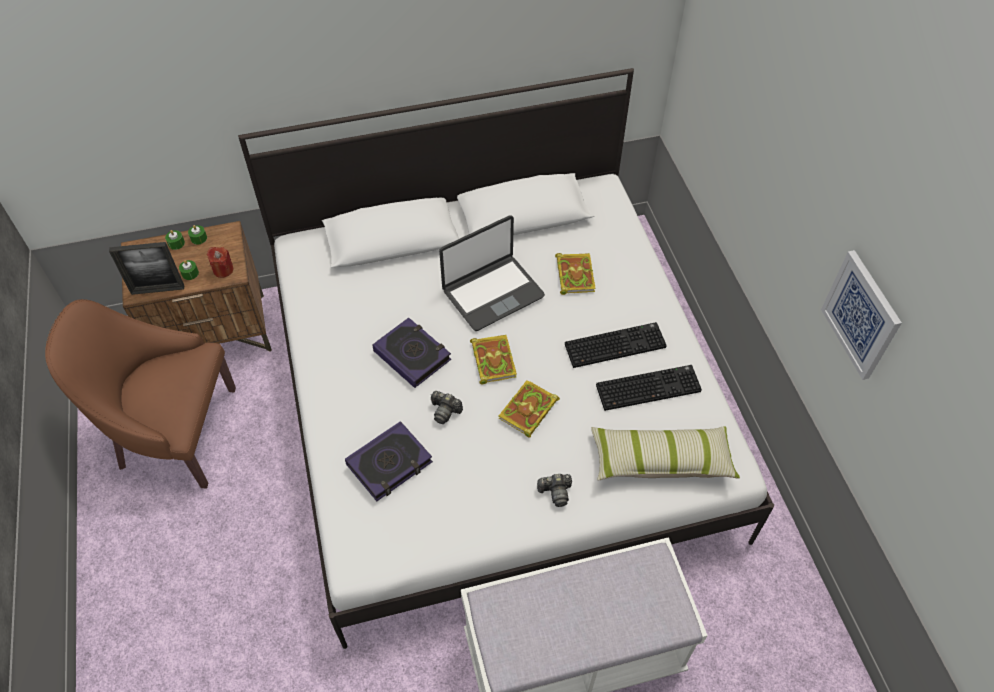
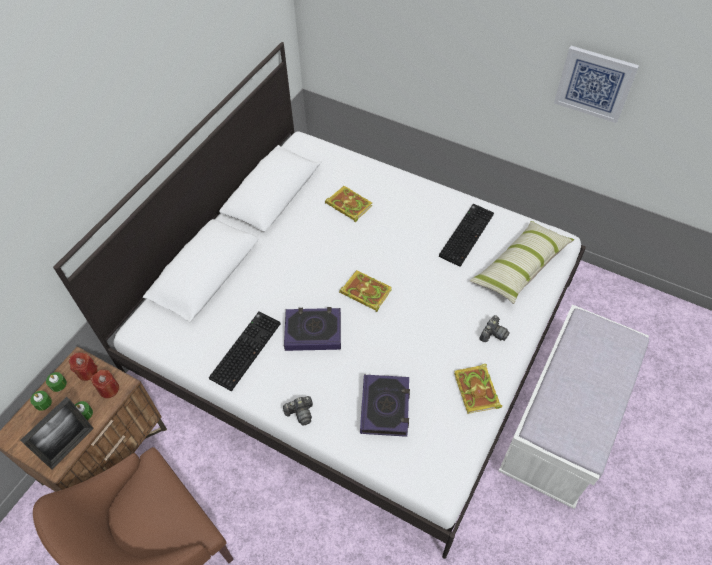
camera: 45 degrees left, 0 degrees up
camera [431,391,463,424] -> camera moved to [283,396,313,425]
laptop [439,215,545,331] -> none
book [498,380,560,438] -> book moved to [454,364,502,414]
keyboard [565,322,667,368] -> keyboard moved to [209,311,281,391]
none -> red candle [69,352,98,381]

